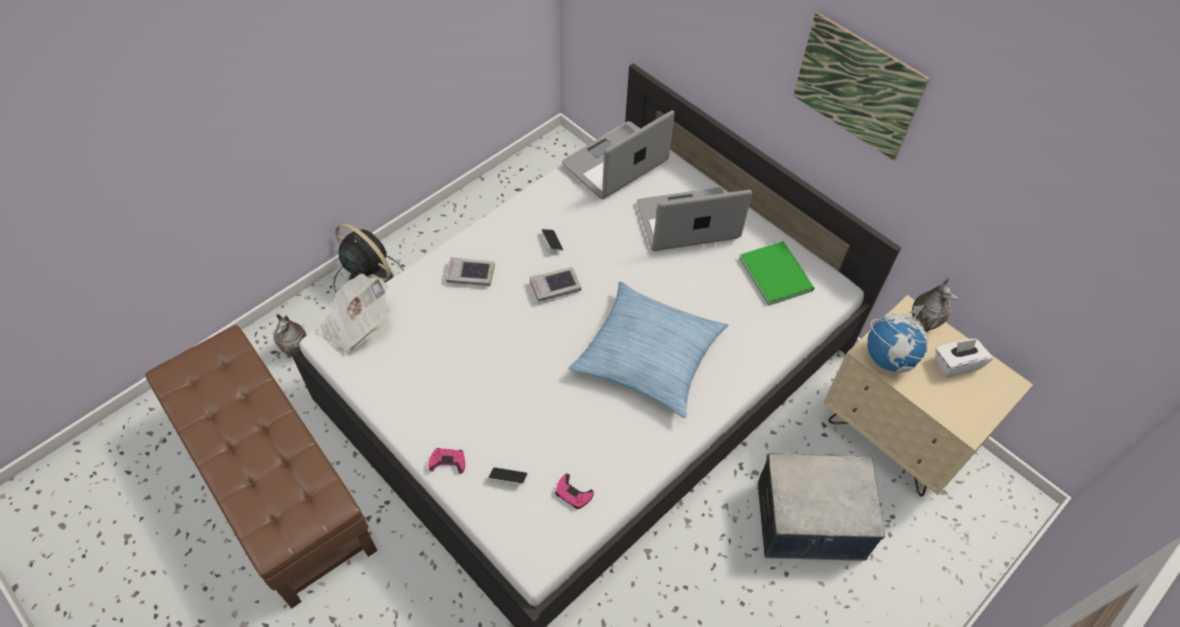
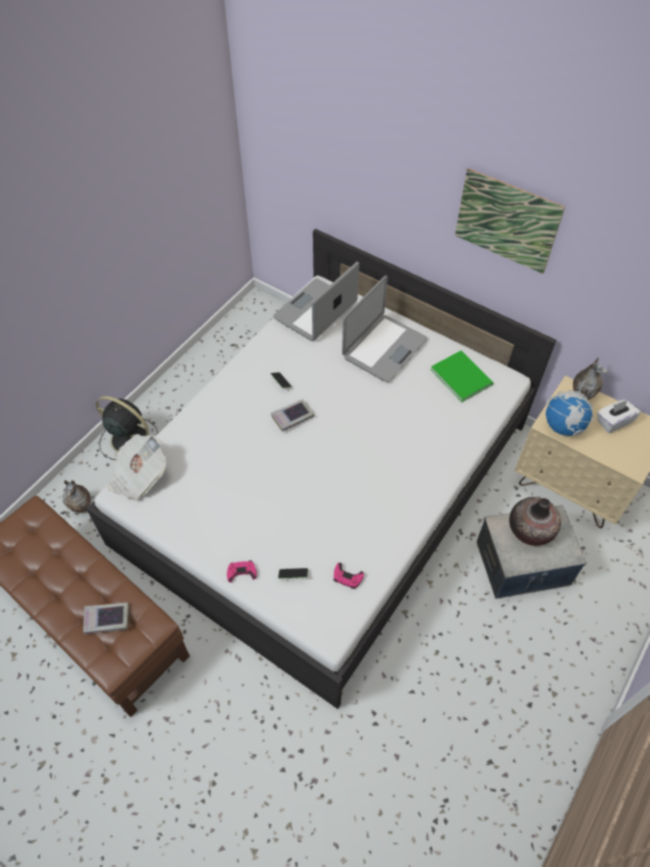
camera: 10 degrees left, 0 degrees up
book [445,257,495,286] -> book moved to [83,603,129,634]
pillow [569,281,728,418] -> none
laptop [637,187,752,251] -> laptop turned 150 degrees clockwise [342,275,427,382]
none -> vase [509,497,561,546]

